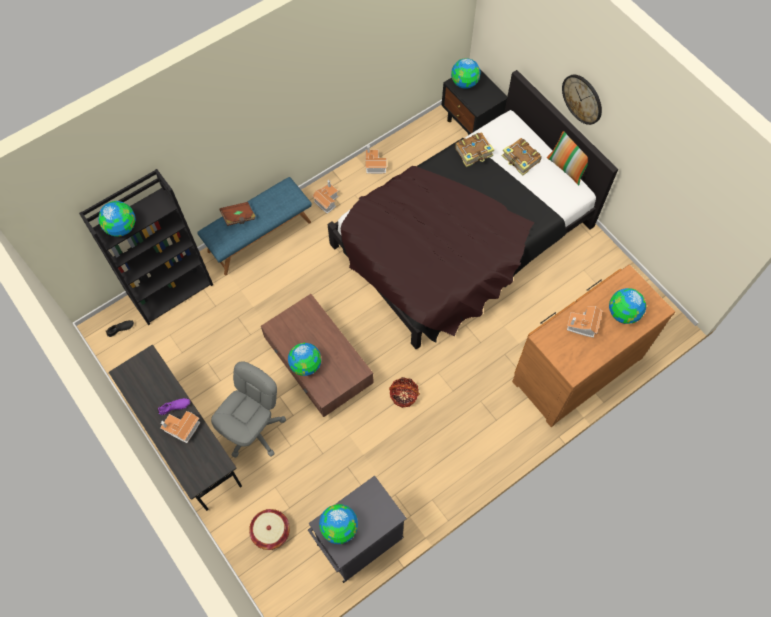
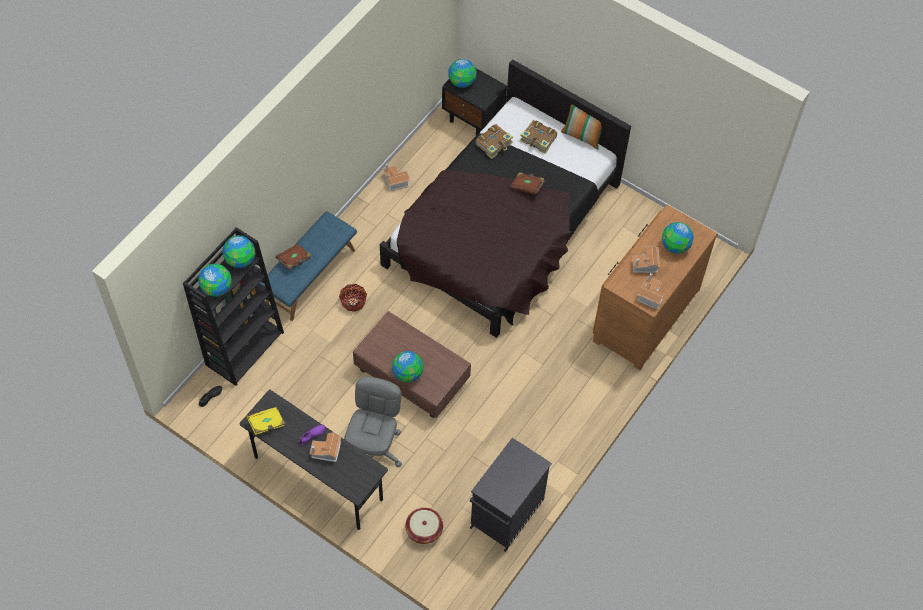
camera: 20 degrees left, 5 degrees down
toy house [312,180,338,214] -> toy house moved to [637,273,665,309]
globe [319,504,358,544] -> globe moved to [222,235,255,268]
basket [389,377,420,408] -> basket moved to [339,284,367,312]
wall clock [562,74,602,125] -> none
none -> yellow book [247,407,285,435]
none -> brown book [510,172,545,194]

